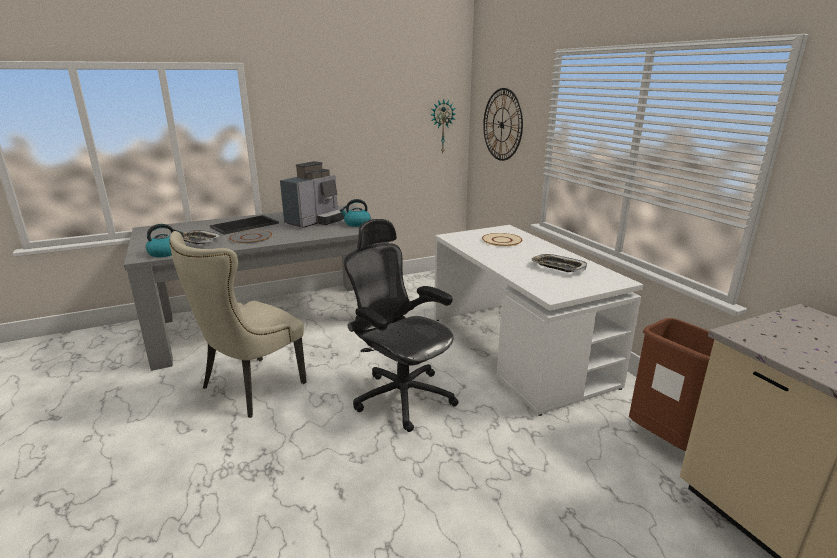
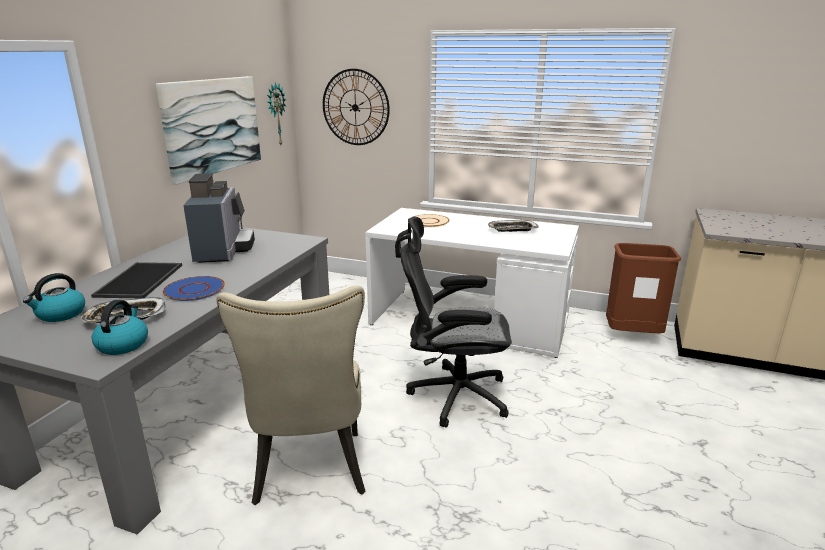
camera: 45 degrees left, 0 degrees up
grey plate [229,230,272,244] -> blue plate [163,276,225,301]
kettle [340,199,371,227] -> kettle moved to [23,273,85,322]
none -> picture [156,76,261,185]

